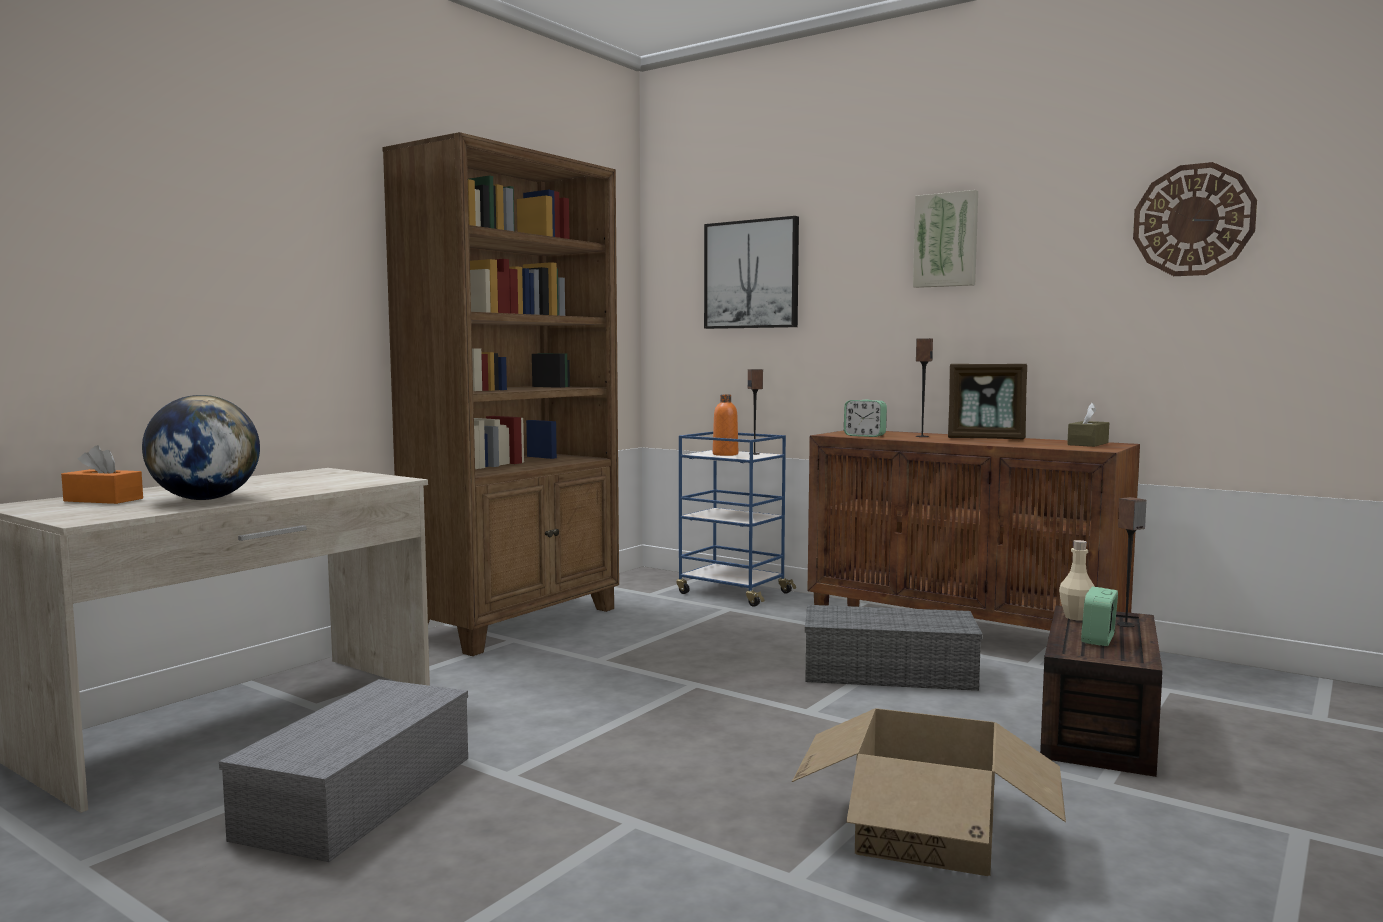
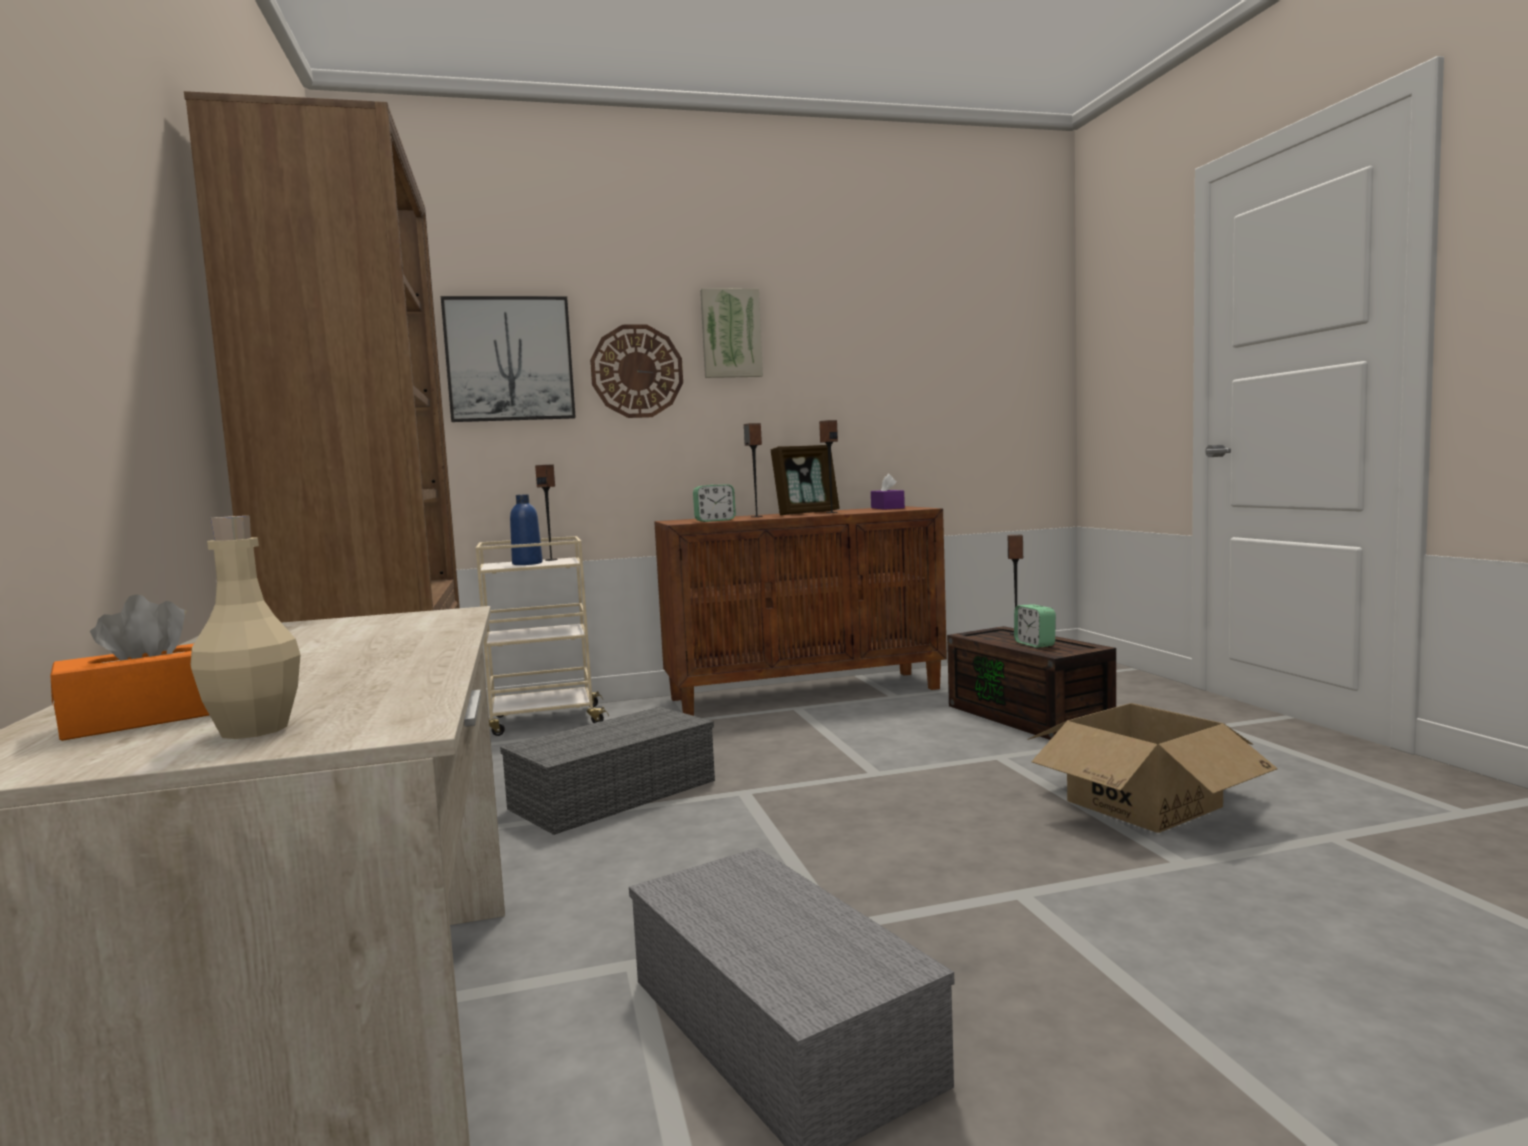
camera: 50 degrees left, 0 degrees up
globe [142,395,260,500] -> none
blue cart [676,432,796,607] -> beige cart [476,536,609,736]
orange bottle [713,394,738,456] -> blue bottle [510,494,543,565]
grey storage box [805,605,983,691] -> grey storage box moved to [500,707,715,835]
beige bottle [1059,540,1095,621] -> beige bottle moved to [191,516,300,739]
brown tissue box [1067,403,1109,447] -> purple tissue box [871,474,905,510]
wall clock [1133,162,1257,276] -> wall clock moved to [590,325,683,418]
none -> speaker [819,420,838,513]

